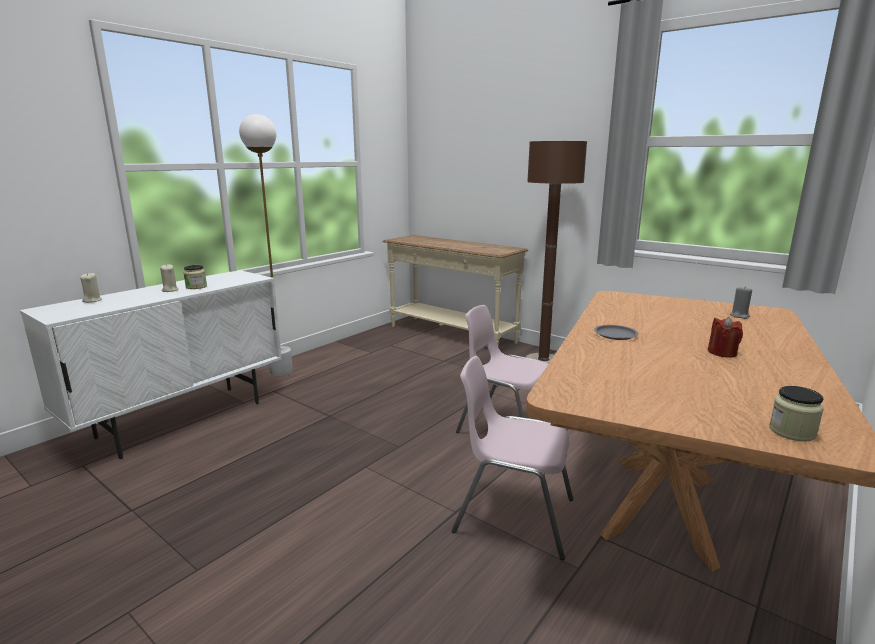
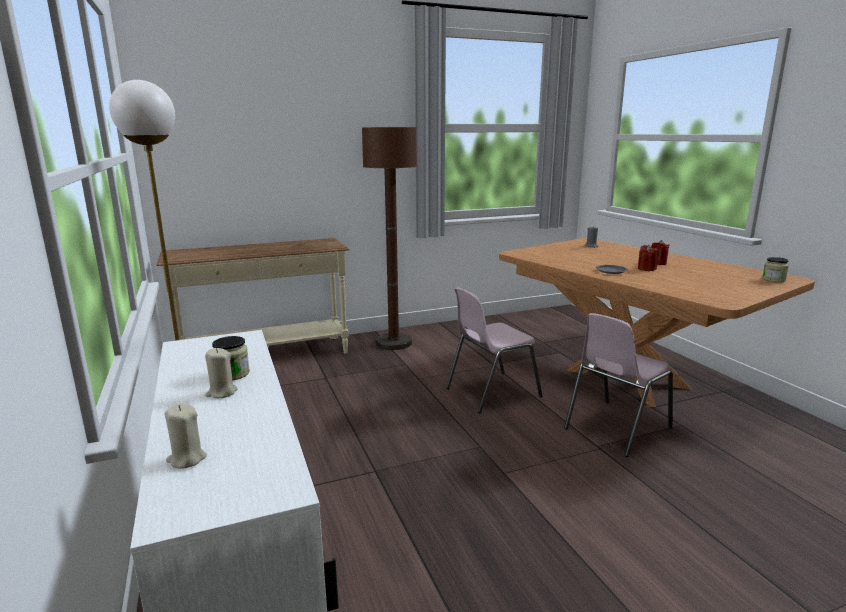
camera: 60 degrees left, 0 degrees up
none -> red candle [638,245,659,271]

